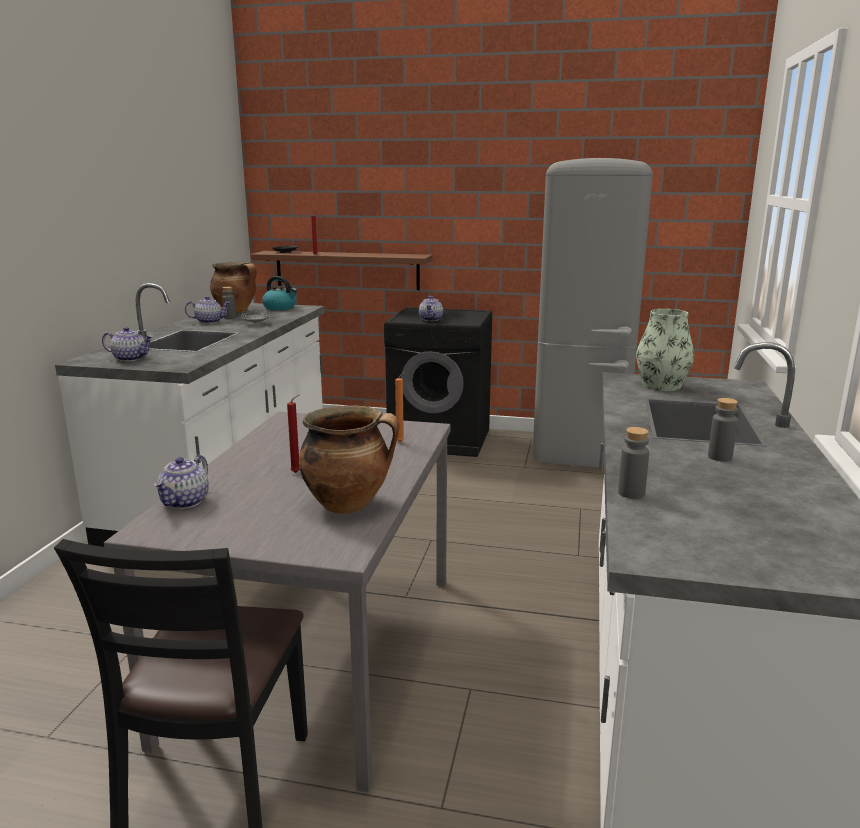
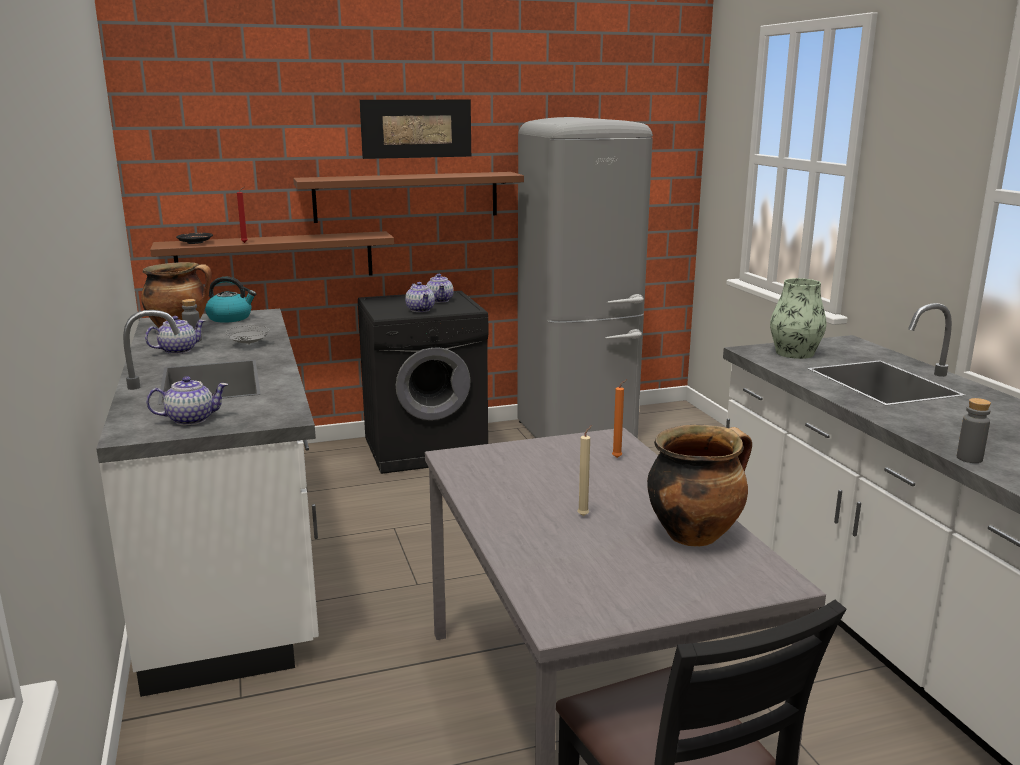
camera: 30 degrees left, 0 degrees up
teapot [153,455,209,509] -> teapot moved to [426,274,453,303]
red candle [287,395,300,473] -> beige candle [578,425,592,516]
grey bottle [708,398,738,462] -> none
none -> brown shelf [293,172,524,223]
none -> picture [359,100,471,159]

